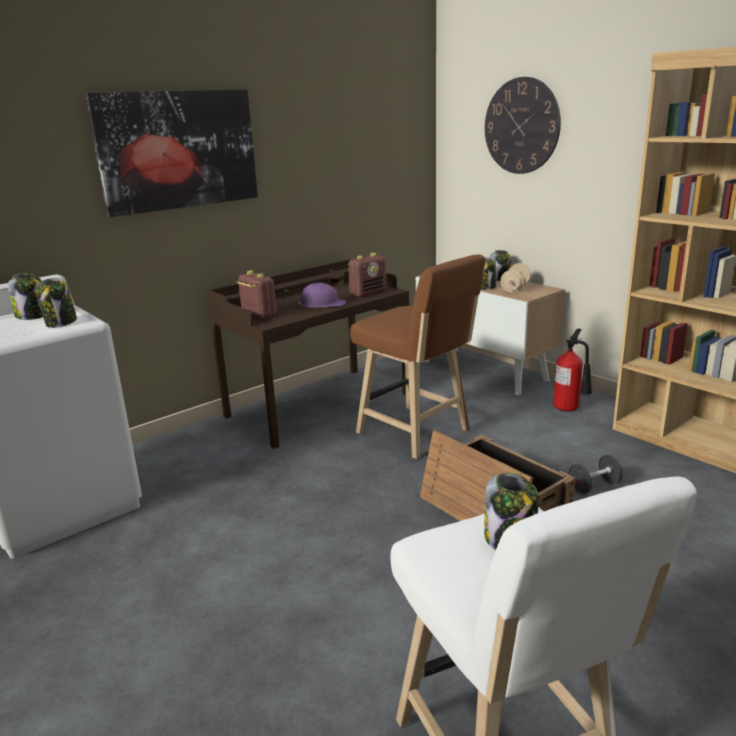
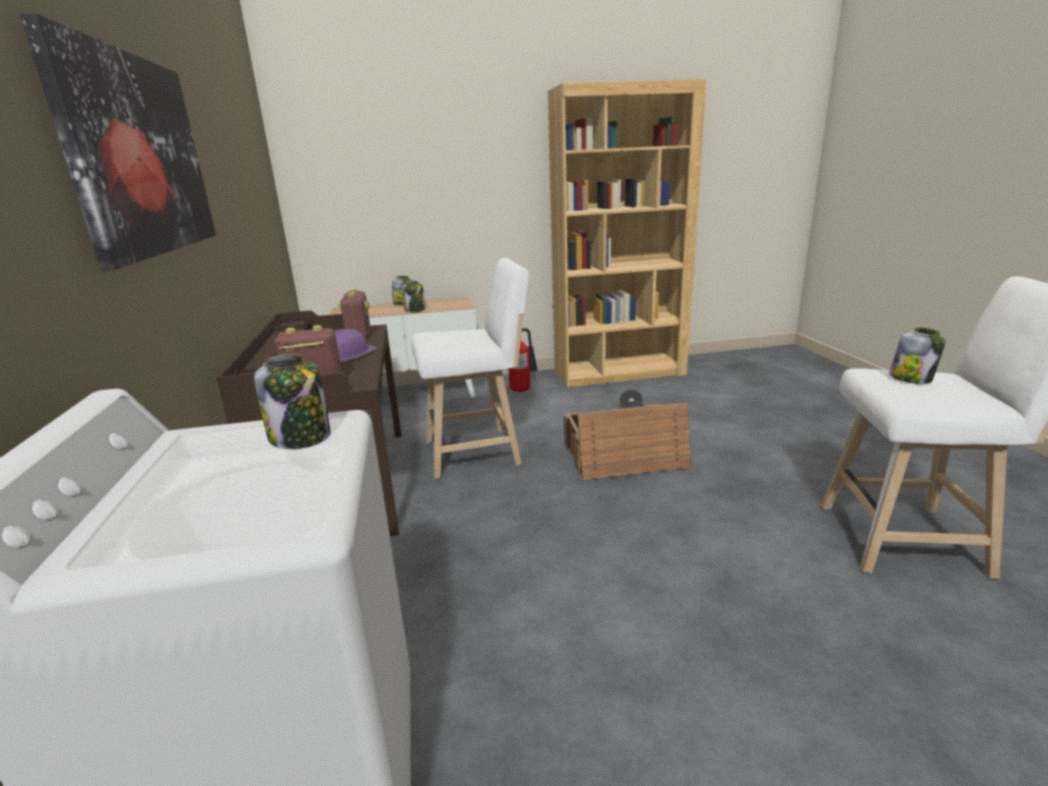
camera: 60 degrees left, 0 degrees up
jar [8,273,43,320] -> none
brown stool [350,254,485,459] -> white stool [412,258,529,479]
wall clock [485,77,561,174] -> none
beige dumbbell [500,263,531,293] -> none

